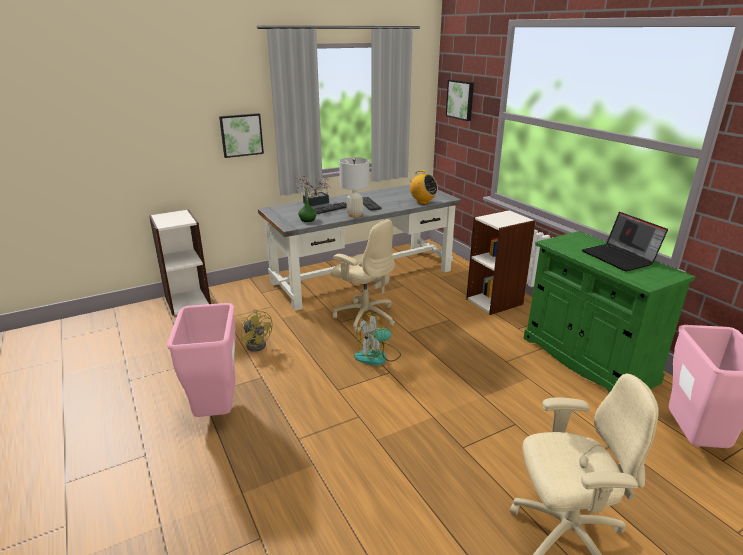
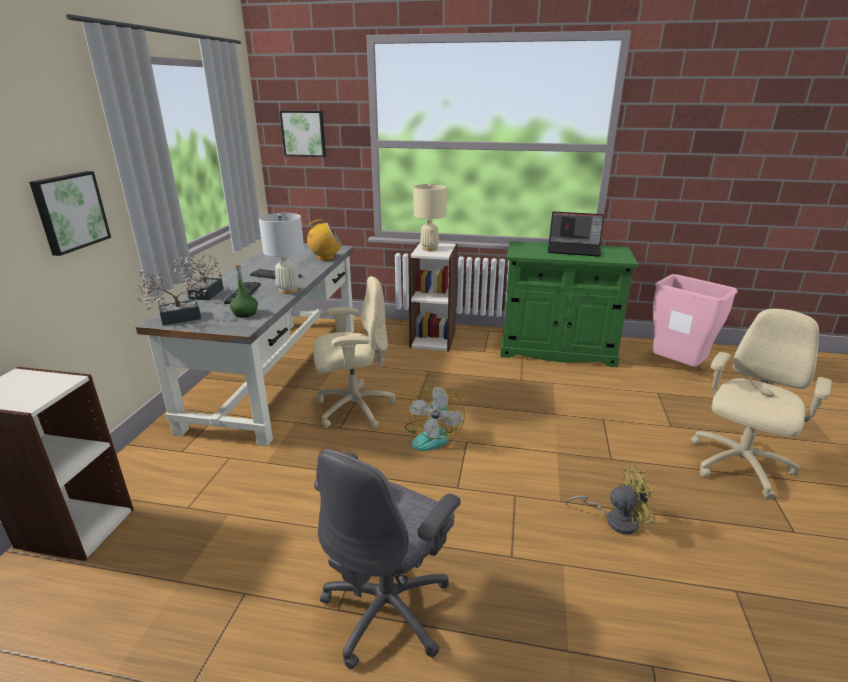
camera: 50 degrees left, 0 degrees up
pink trash can [167,303,235,417] -> grey office chair [314,449,461,669]
yellow fan [241,310,273,352] -> yellow fan moved to [566,466,655,534]
none -> potted plant [136,271,207,326]
none -> beige table lamp [413,184,447,251]

